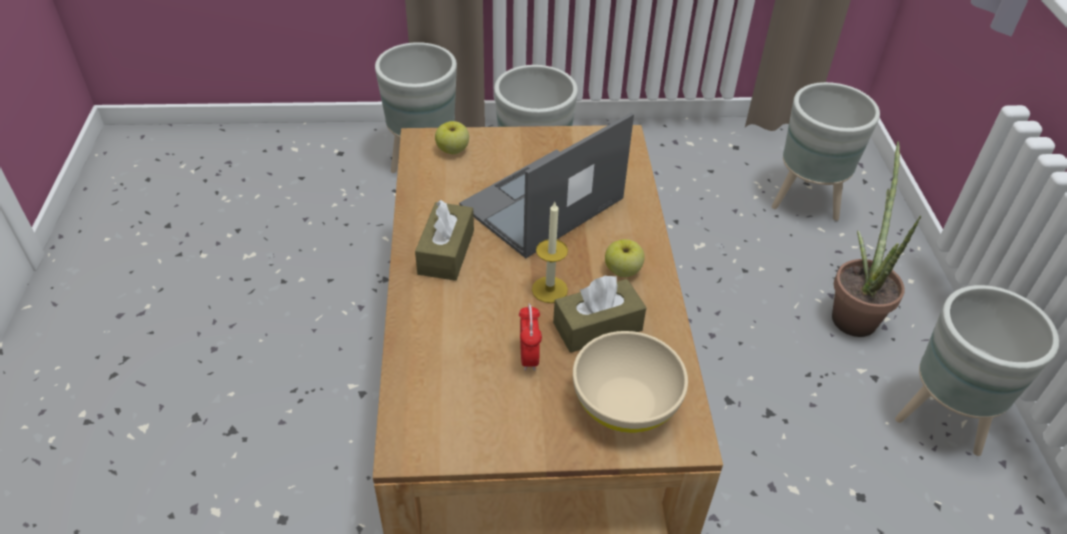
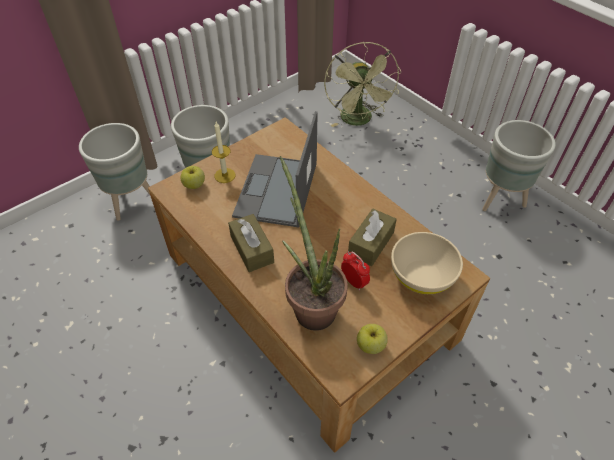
camera: 35 degrees left, 5 degrees up
candle [532,202,568,303] -> candle moved to [212,122,236,183]
apple [605,239,645,277] -> apple moved to [357,324,388,354]
grey planter [771,82,880,221] -> green fan [324,42,401,127]
potted plant [832,141,921,337] -> potted plant moved to [280,156,348,331]

